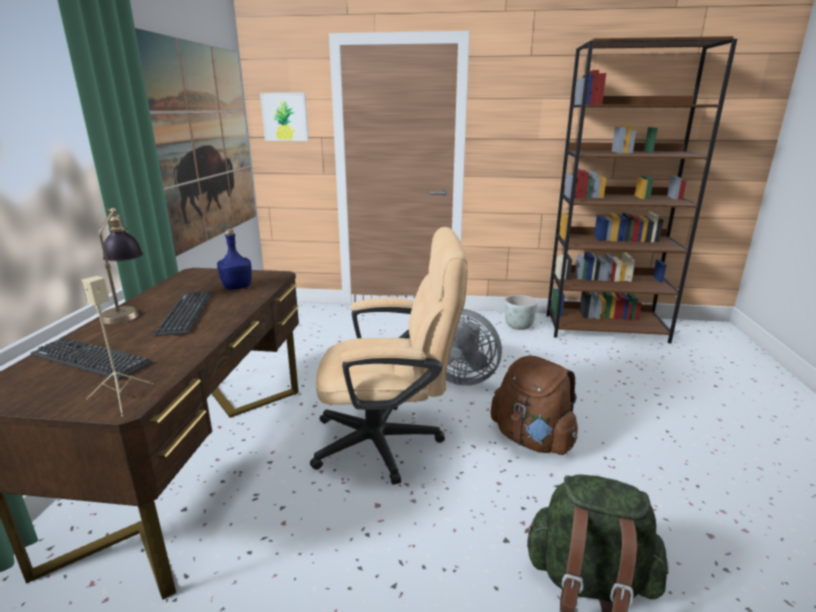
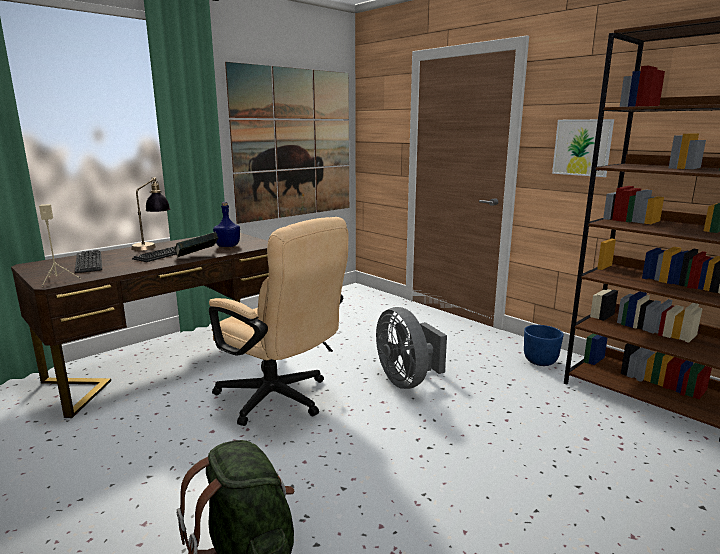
camera: 40 degrees right, 5 degrees down
picture [260,93,308,141] -> picture moved to [552,119,614,177]
brown backpack [491,356,578,455] -> none
grey planter [505,295,538,330] -> blue planter [524,325,564,366]
none -> book [174,232,218,258]

